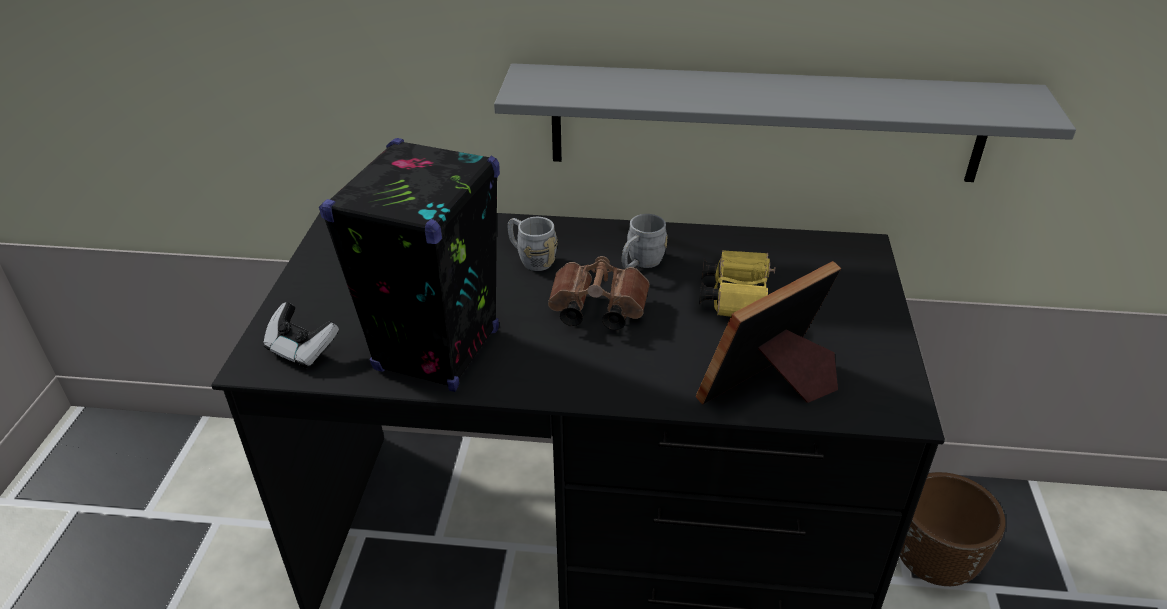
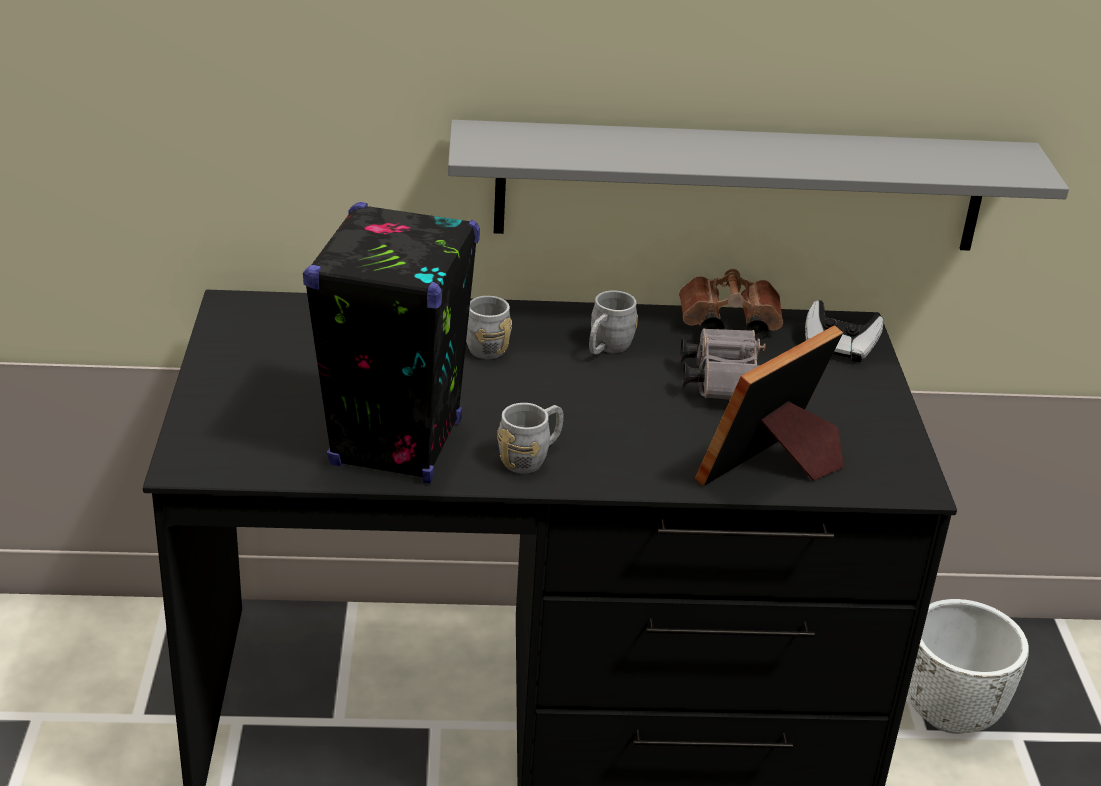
camera: 10 degrees left, 5 degrees down
game controller [263,302,339,368] -> game controller moved to [805,300,884,362]
brown binoculars [548,256,650,330] -> brown binoculars moved to [679,269,783,341]
yellow binoculars [699,250,775,317] -> grey binoculars [680,328,765,400]
brown planter [900,472,1006,586] -> white planter [907,599,1029,734]
none -> grey mug [497,403,564,474]

